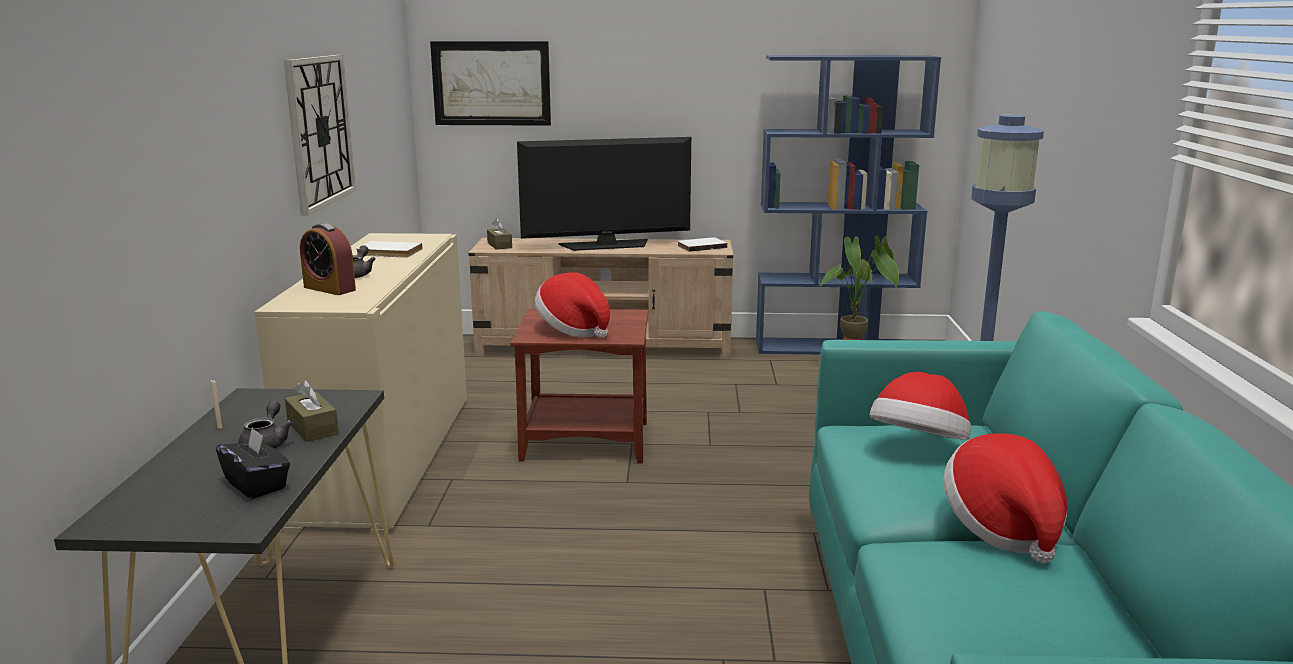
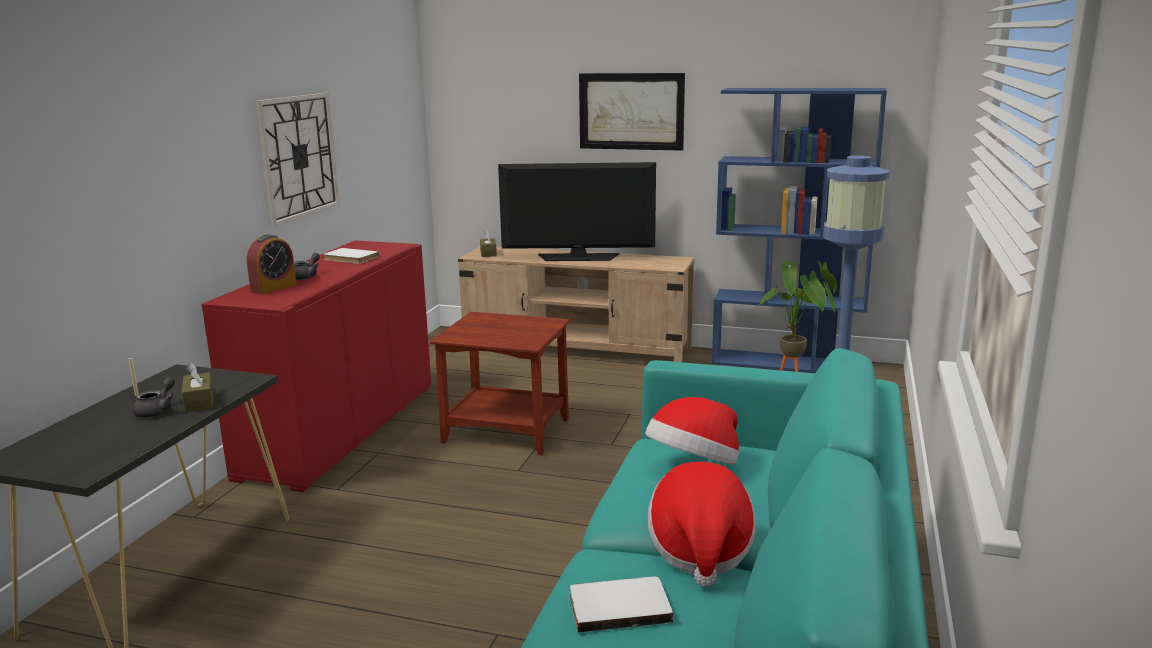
camera: 15 degrees right, 0 degrees up
black tissue box [216,427,290,499] -> none
beige cabinet [255,233,467,534] -> red cabinet [202,240,431,492]
alarm clock [300,223,356,295] -> alarm clock turned 105 degrees counterclockwise [247,235,296,294]
picture [430,41,551,126] -> picture moved to [579,73,685,151]
hat [535,272,610,338] -> none
white book [678,237,727,252] -> white book moved to [569,577,673,632]

